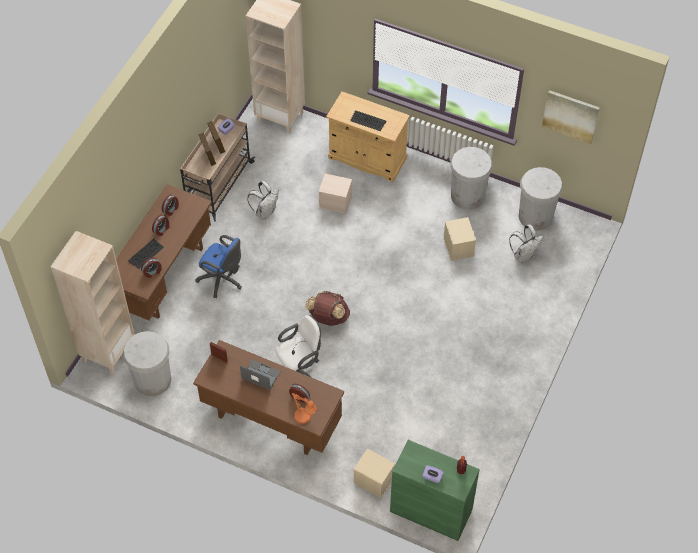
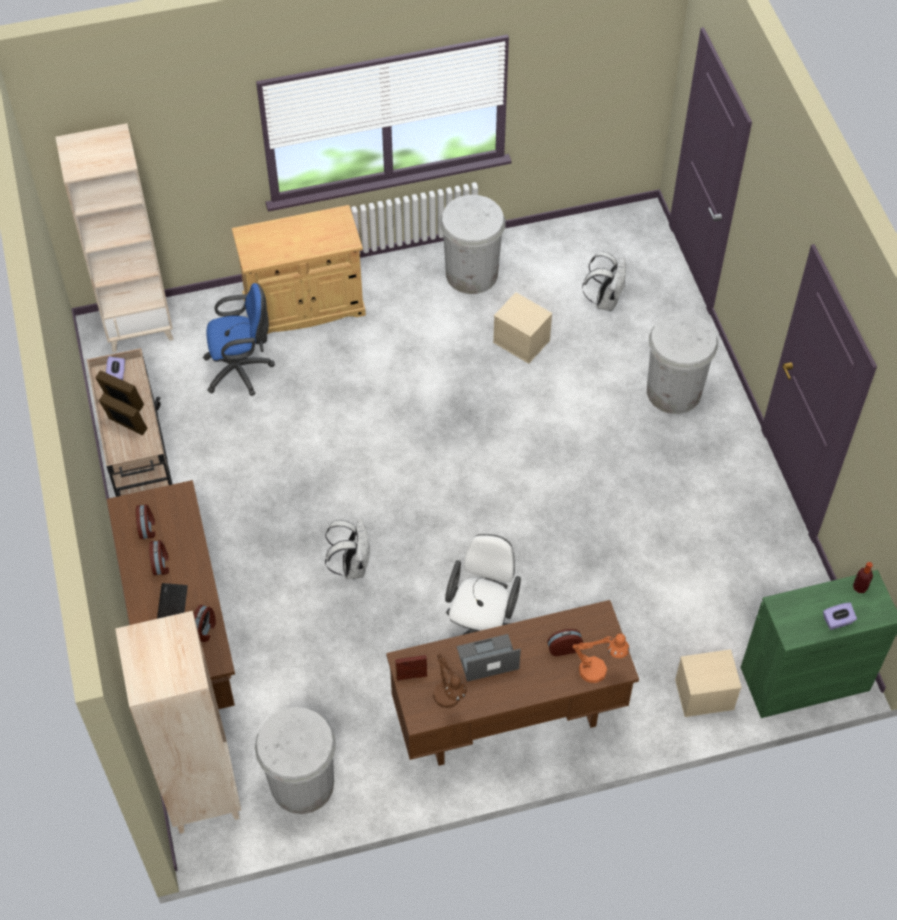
camera: 40 degrees left, 0 degrees up
blue office chair [195,235,242,298] -> blue office chair moved to [203,283,275,396]
white backpack [247,181,279,219] -> white backpack moved to [325,519,371,579]
brown backpack [305,291,350,326] -> none
beige storage box [318,174,352,214] -> none
keyboard [350,111,387,131] -> none
white trash can [519,167,563,230] -> white trash can moved to [647,312,718,414]
picture [542,90,600,144] -> none
none -> brown table lamp [433,653,467,708]

